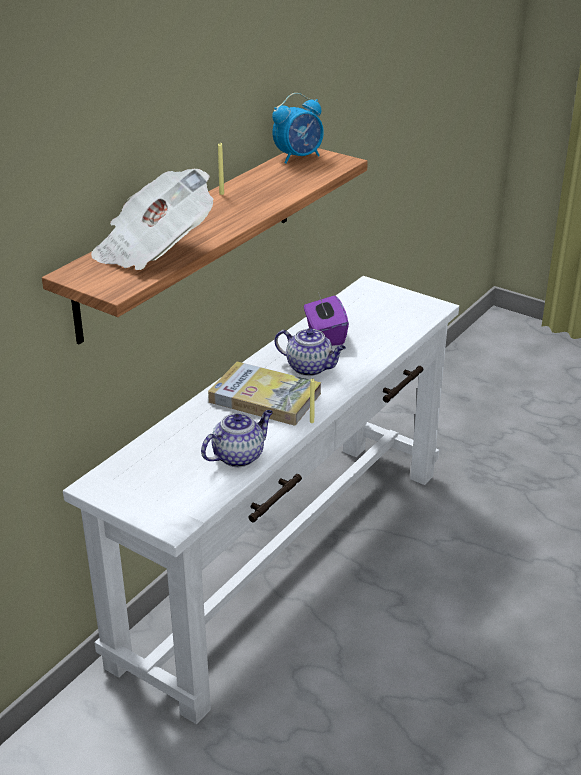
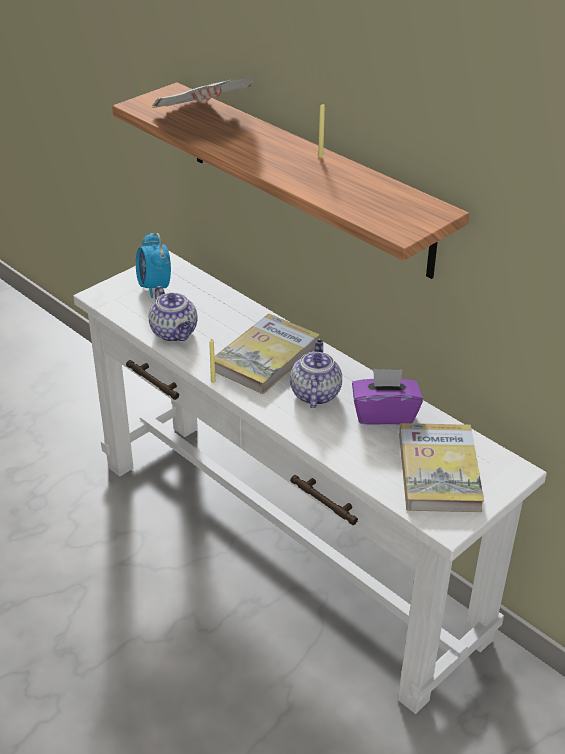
camera: 100 degrees right, 5 degrees up
alarm clock [272,93,324,163] -> alarm clock moved to [136,232,171,298]
teapot [274,328,346,376] -> teapot turned 150 degrees clockwise [290,340,342,408]
none -> book [399,423,484,512]

